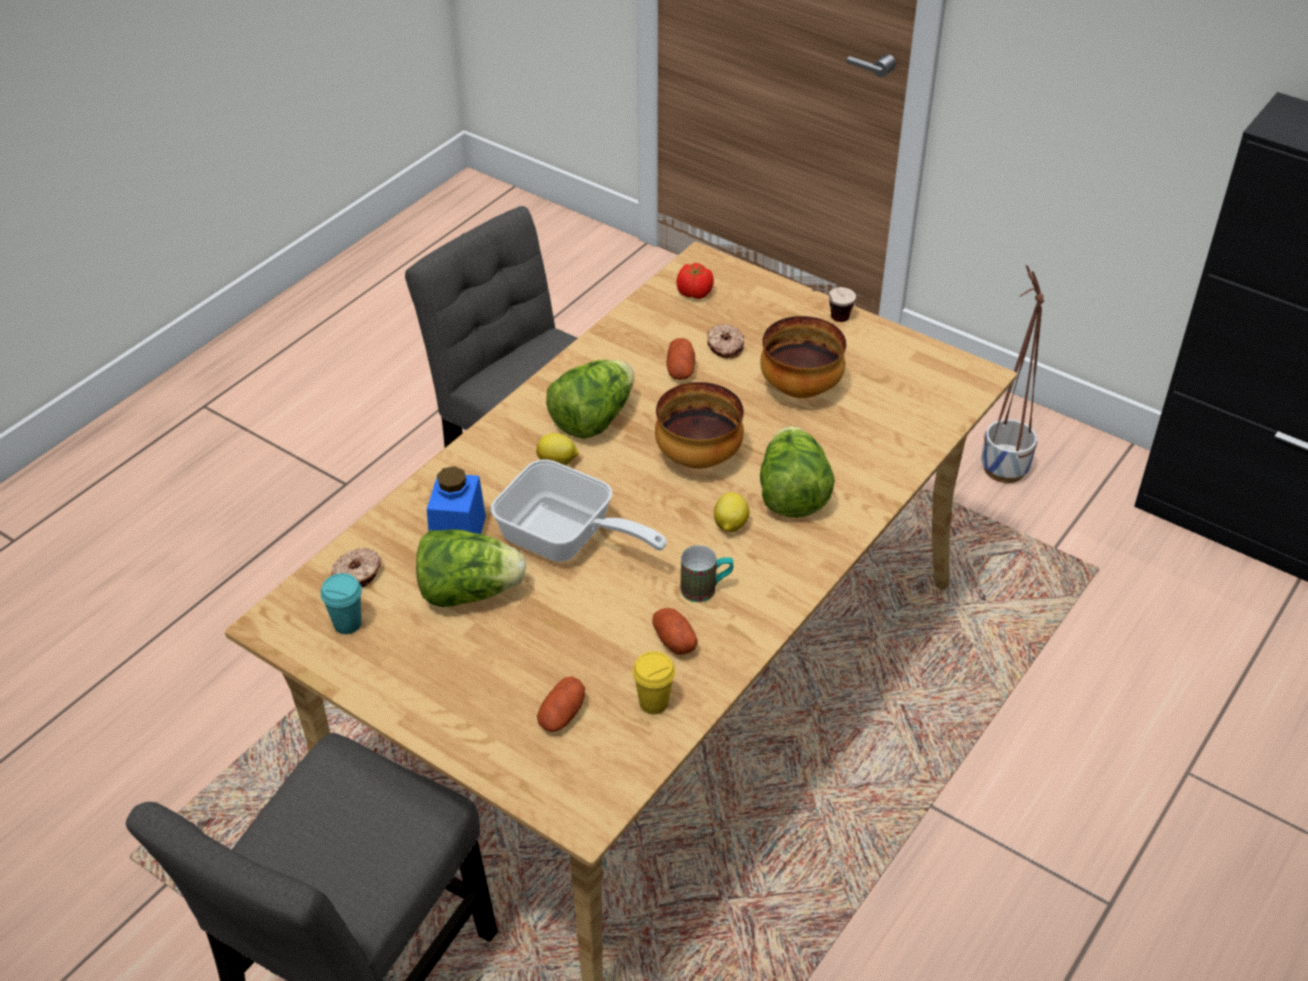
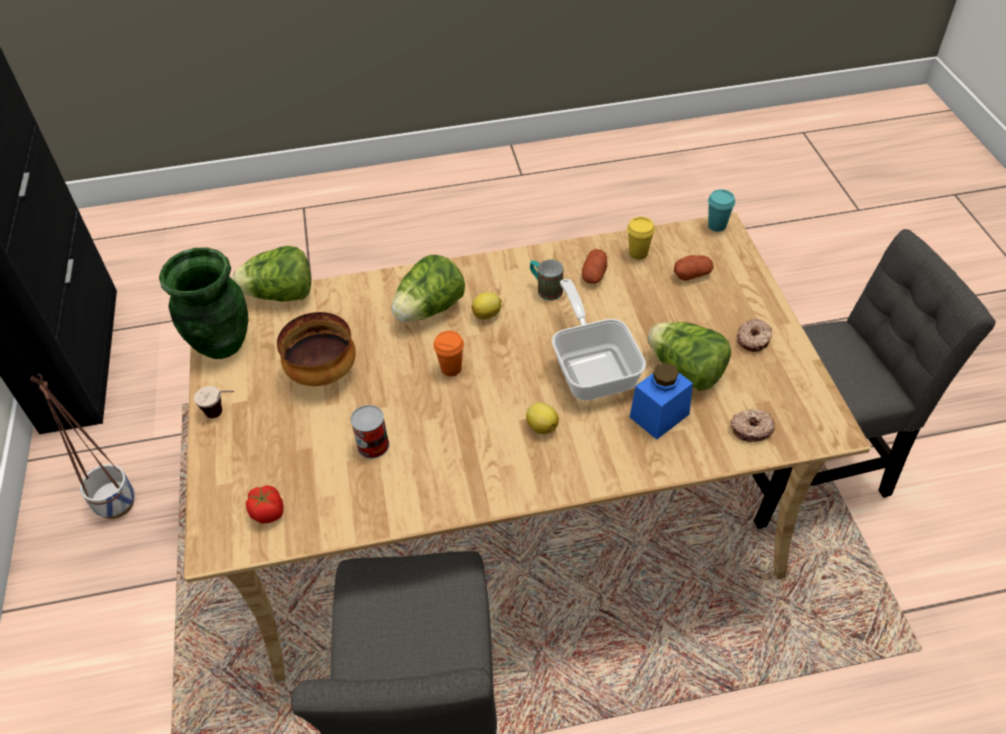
camera: 135 degrees left, 5 degrees up
turquoise cup [321,573,362,634] -> turquoise cup moved to [708,189,735,232]
lettuce [546,360,634,439] -> lettuce moved to [232,246,311,302]
bowl [655,382,744,469] -> orange cup [433,331,464,376]
potato [667,338,695,380] -> can [350,405,389,459]
donut [707,324,744,359] -> donut moved to [737,319,772,352]
none -> green vase [159,248,249,359]

